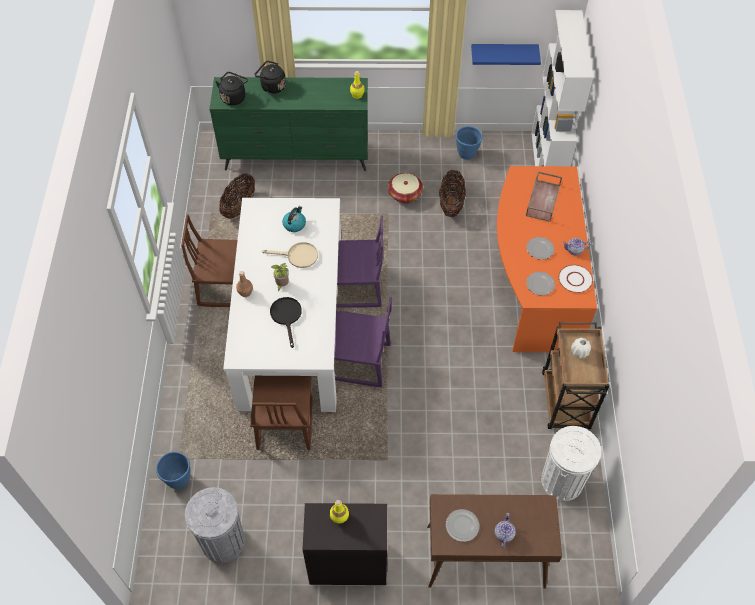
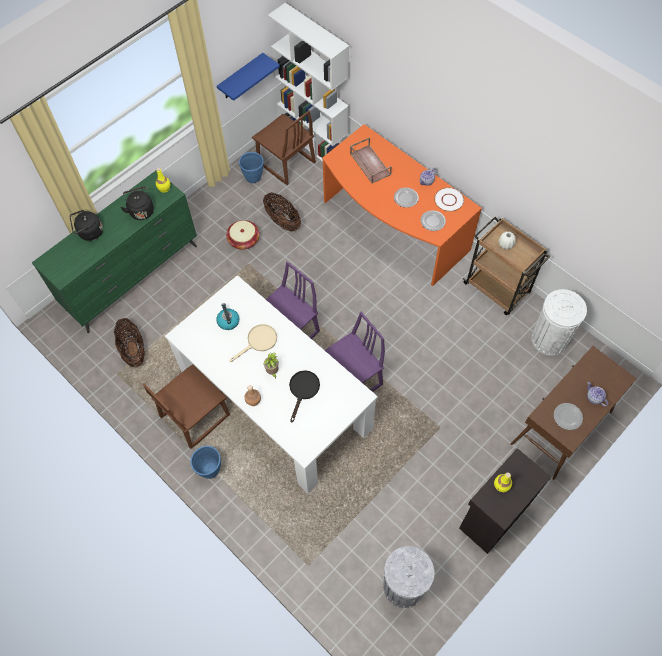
camera: 45 degrees left, 5 degrees up
blue planter [156,452,191,489] -> blue planter moved to [191,446,221,479]
black kettle [215,72,248,105] -> black kettle moved to [120,186,154,220]
brown chair [250,376,313,450] -> brown chair moved to [252,110,316,185]
black frying pan [270,297,302,348] -> black frying pan turned 75 degrees clockwise [289,370,320,423]

